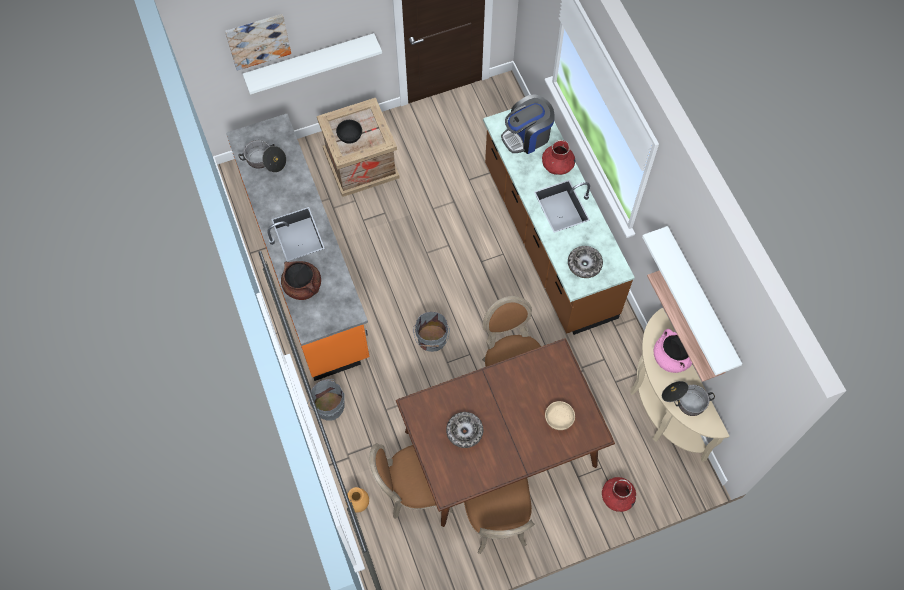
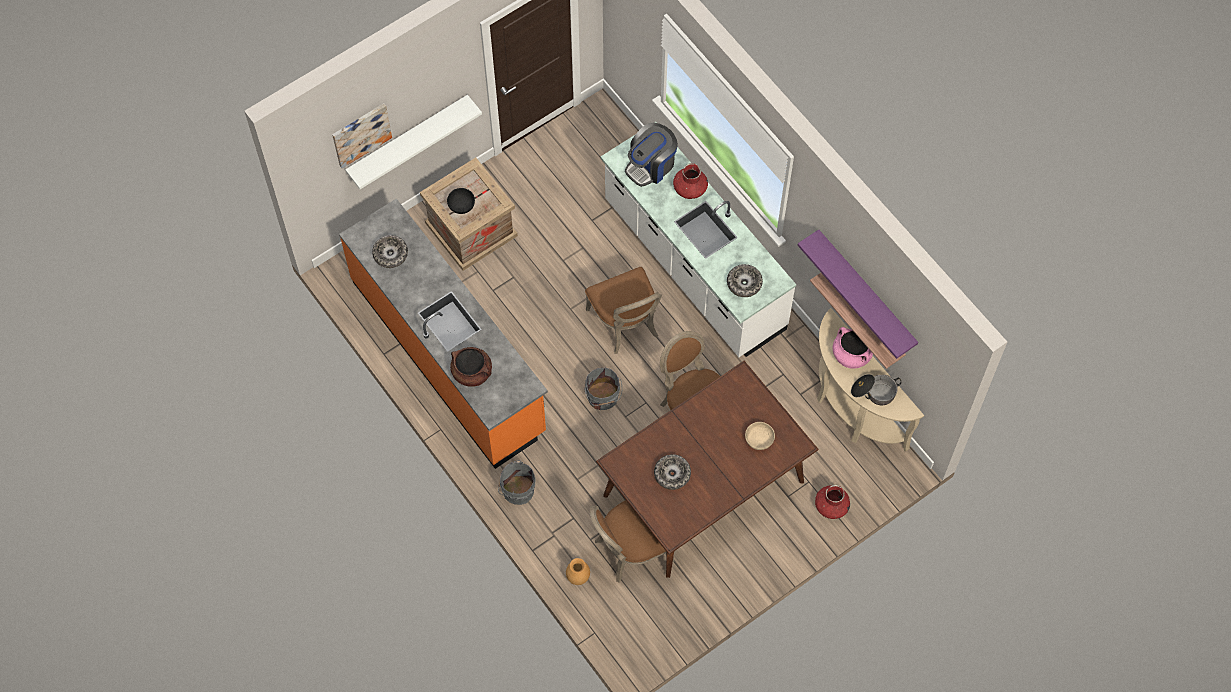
camera: 15 degrees left, 0 degrees up
cooking pot [238,140,287,173] -> bowl [372,235,408,268]
brown chair [464,478,535,554] -> brown chair moved to [585,267,662,354]
brown counter [483,109,635,335] -> white counter [601,122,796,357]
white shelf [642,226,742,375] -> purple shelf [798,230,918,359]

